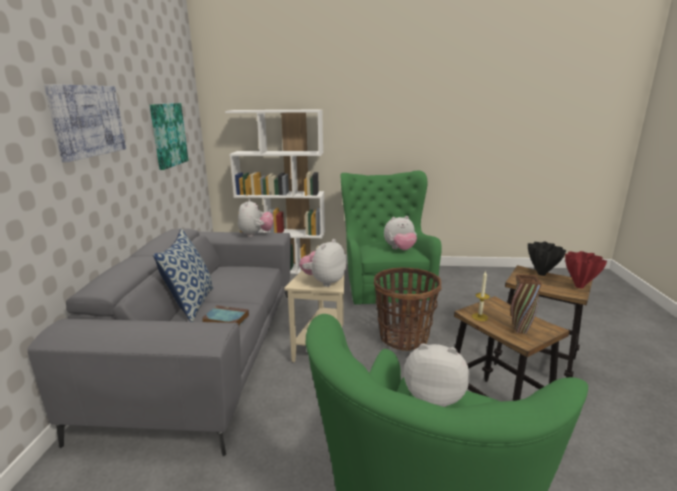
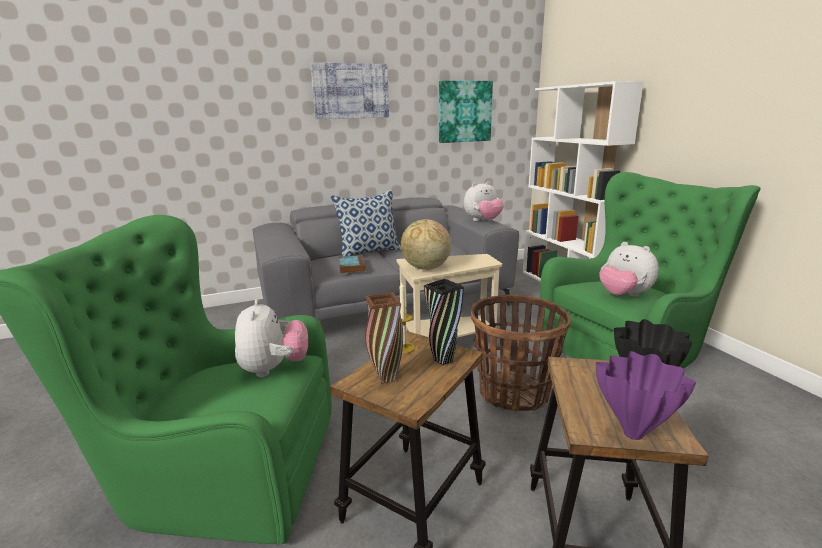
camera: 65 degrees right, 0 degrees up
plush toy [299,239,346,287] -> globe [401,219,451,270]
red vase [565,251,607,288] -> purple vase [596,351,696,440]
none -> black vase [424,279,464,365]

